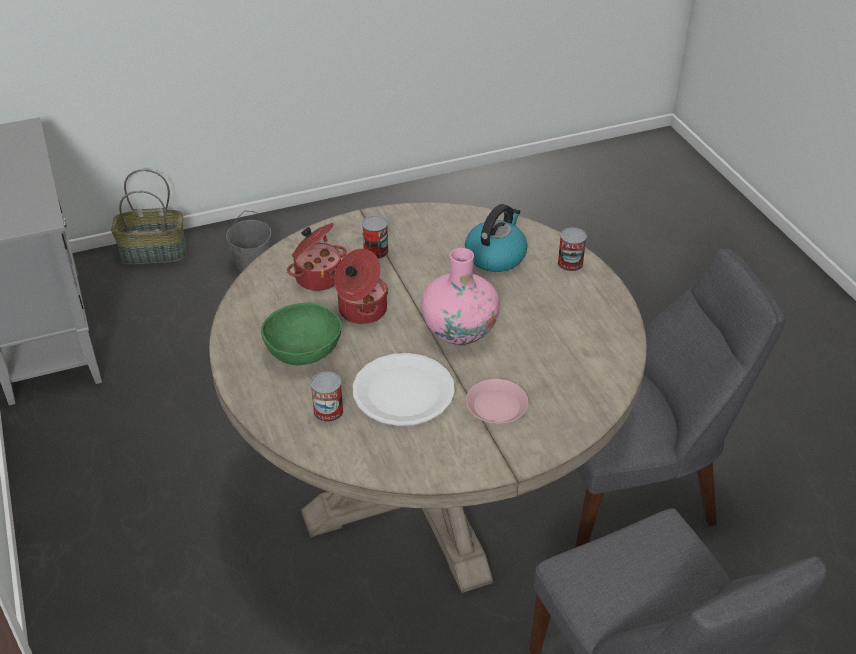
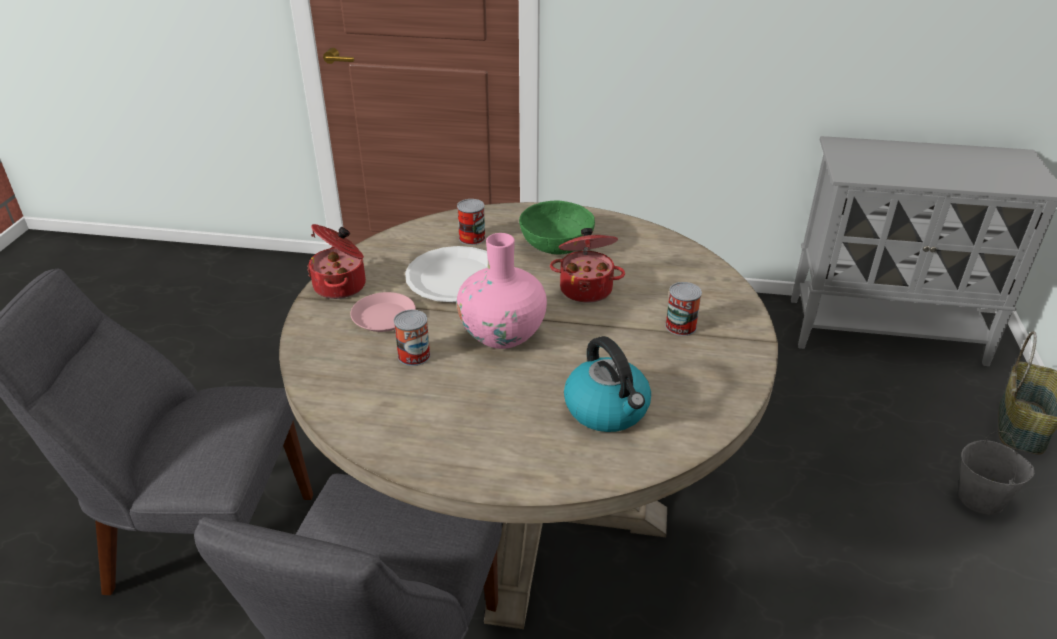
camera: 120 degrees right, 5 degrees down
cooking pot [287,223,347,291] -> cooking pot moved to [307,224,366,299]
can [558,228,587,272] -> can moved to [394,310,431,366]

